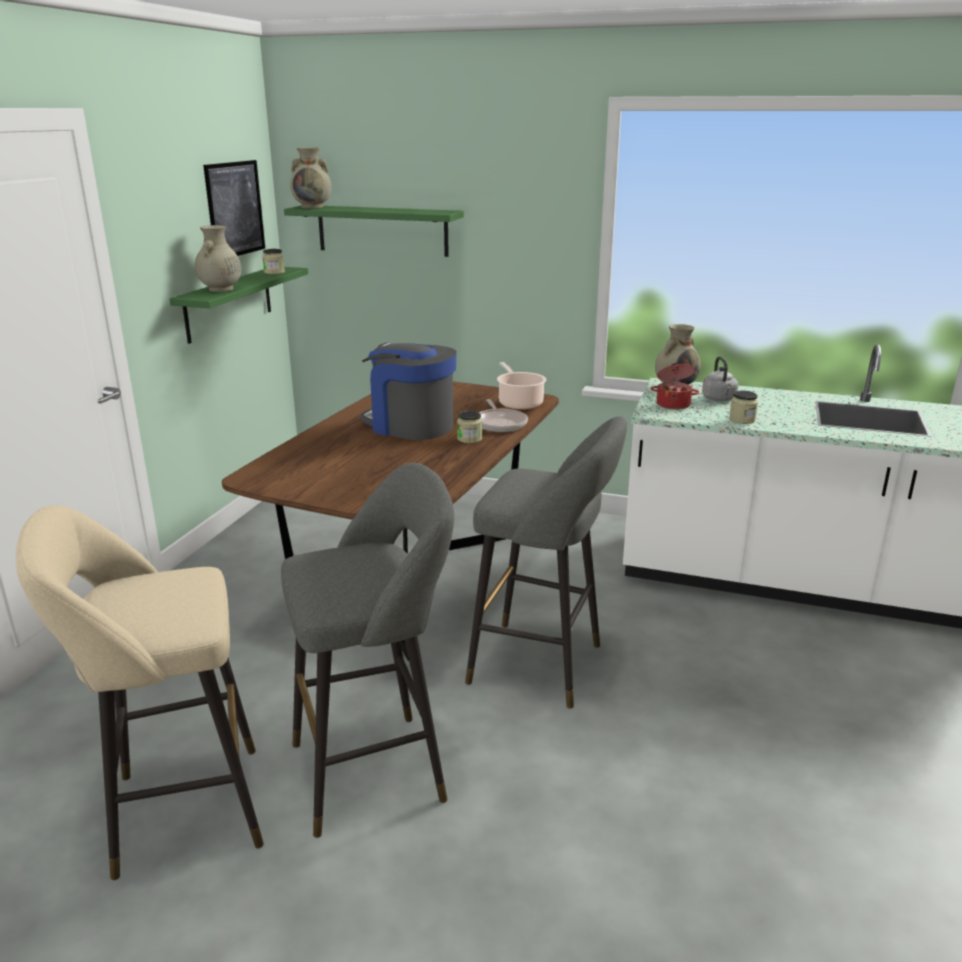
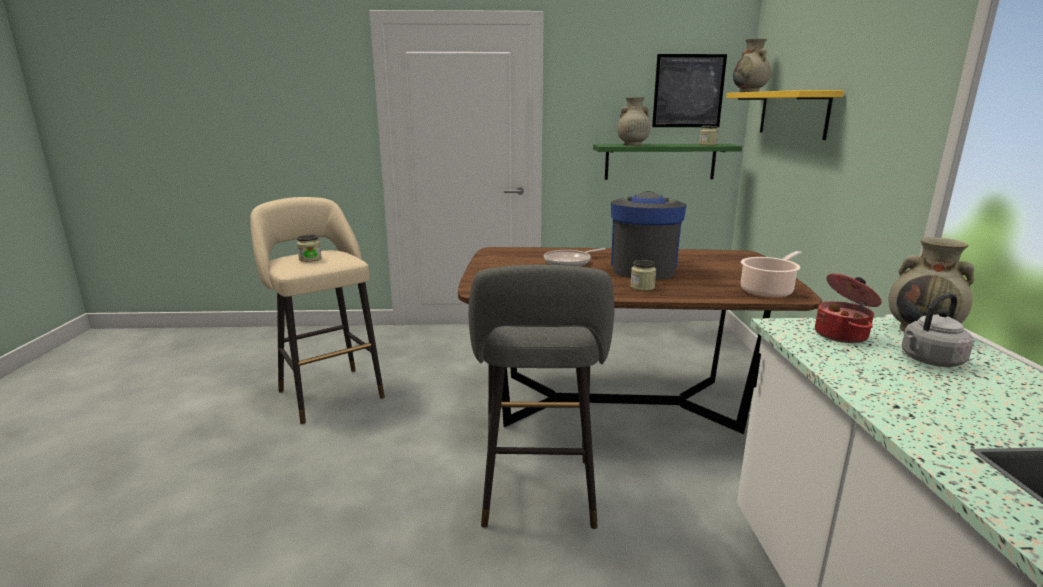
camera: 70 degrees right, 5 degrees down
grey stool [281,463,454,838] -> none
green shelf [284,206,464,257] -> yellow shelf [726,90,844,140]
frying pan [479,399,528,432] -> frying pan moved to [544,248,605,267]
jar [729,391,758,424] -> jar moved to [297,235,322,262]

